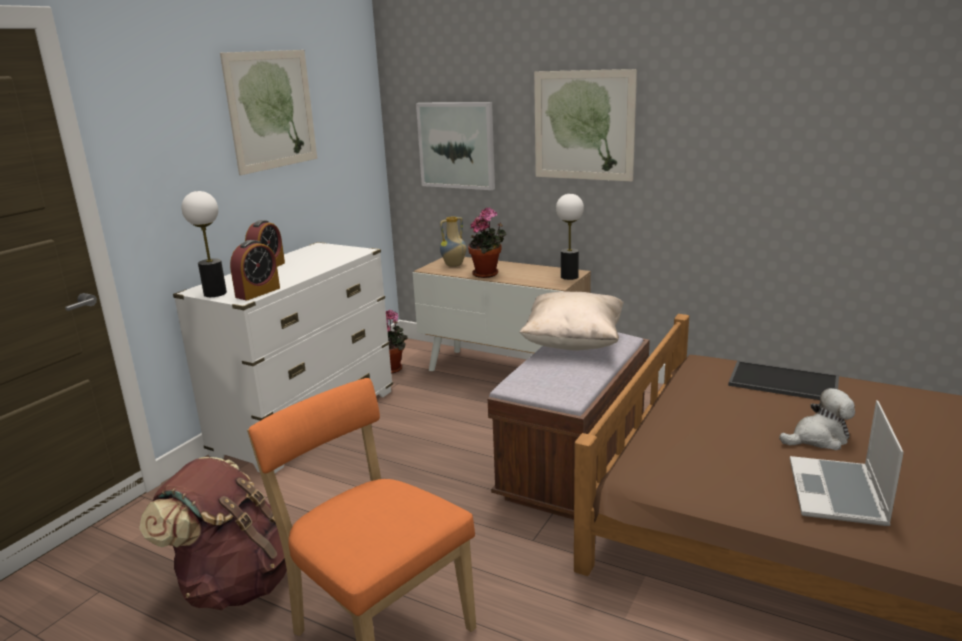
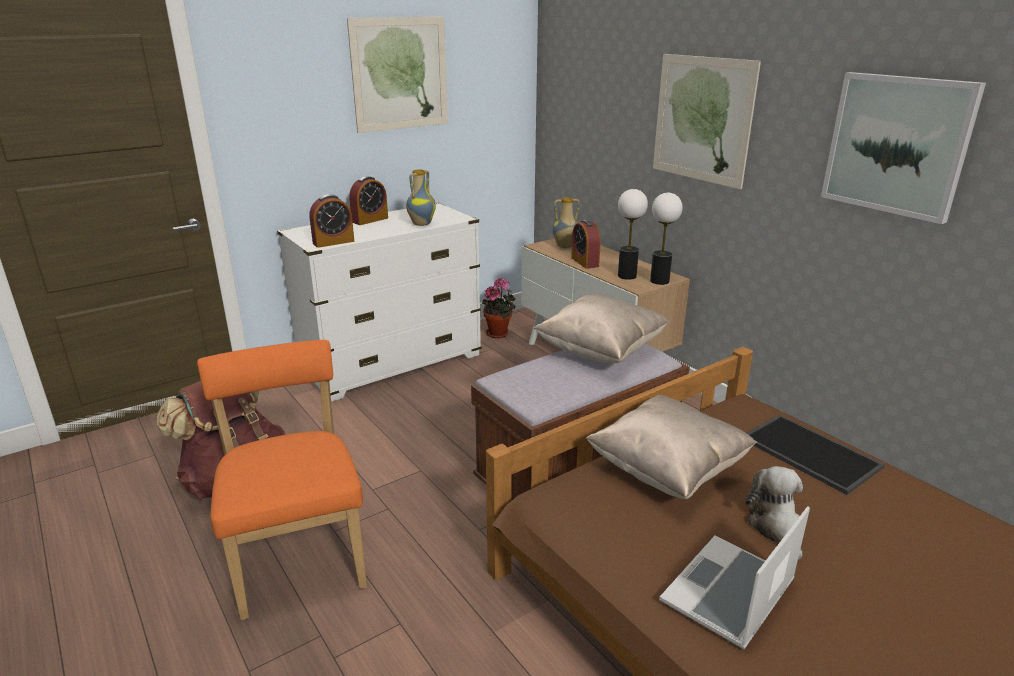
camera: 25 degrees right, 5 degrees up
table lamp [182,191,227,297] -> table lamp moved to [618,189,648,280]
picture [416,102,495,190] -> picture moved to [821,72,986,224]
potted plant [468,207,507,278] -> alarm clock [571,220,601,269]
plush toy [779,388,855,450] -> plush toy turned 105 degrees counterclockwise [745,466,803,560]
none -> vase [406,170,436,226]
none -> beige pillow [586,395,757,499]

